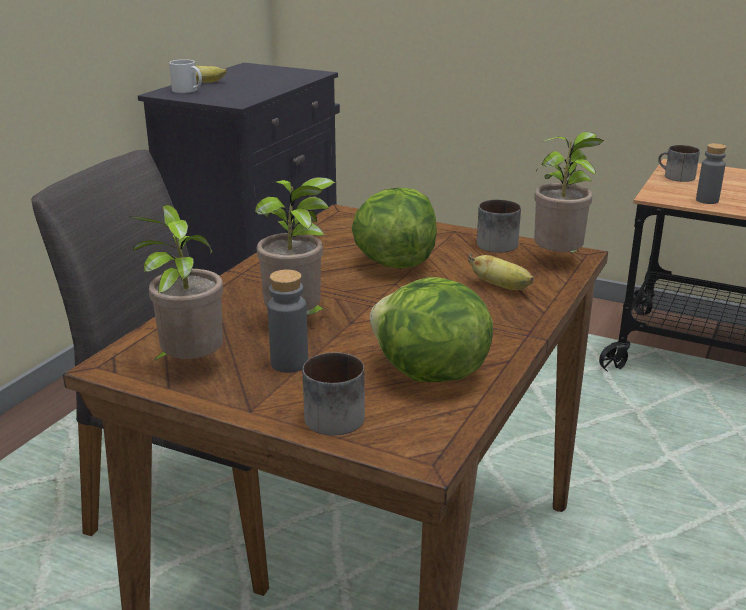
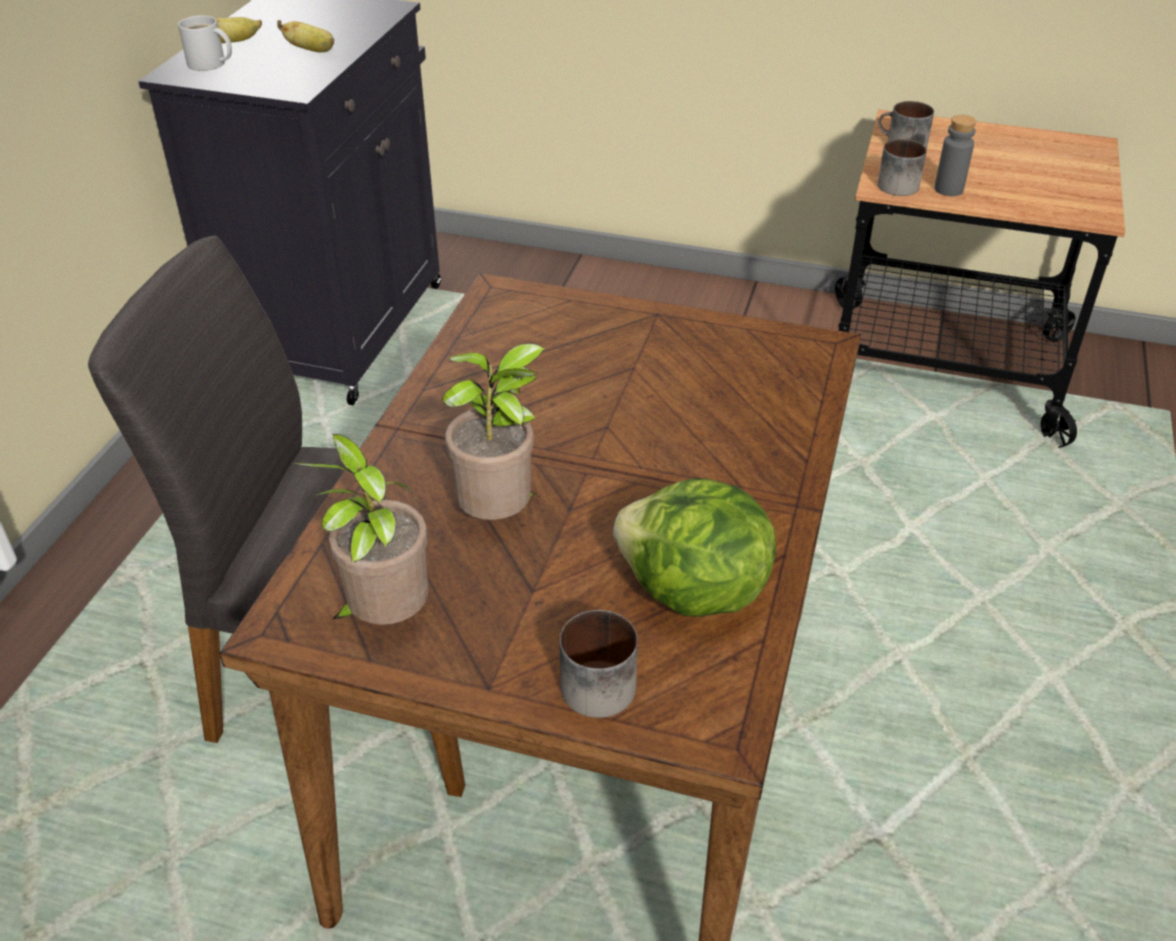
camera: 10 degrees left, 15 degrees up
grey bottle [268,270,308,373] -> none
lettuce [352,187,437,268] -> none
banana [468,253,534,290] -> banana moved to [277,20,334,52]
mug [477,199,521,253] -> mug moved to [877,139,927,196]
potted plant [534,132,604,253] -> none

